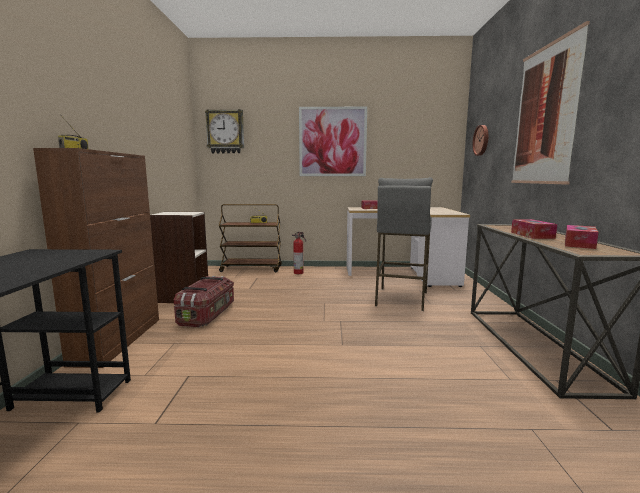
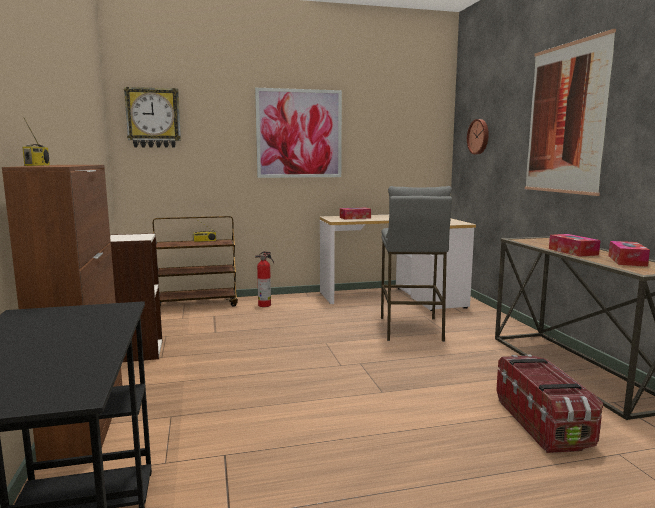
camera: 15 degrees left, 0 degrees up
storage box [174,276,234,327] -> storage box moved to [496,354,603,453]

